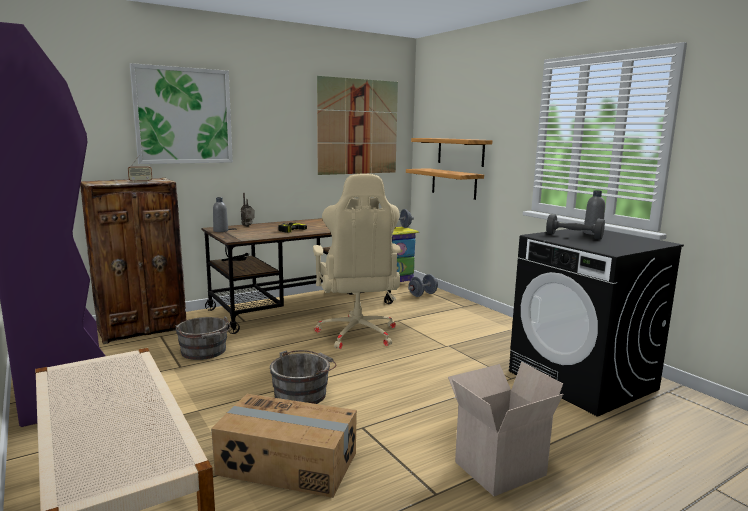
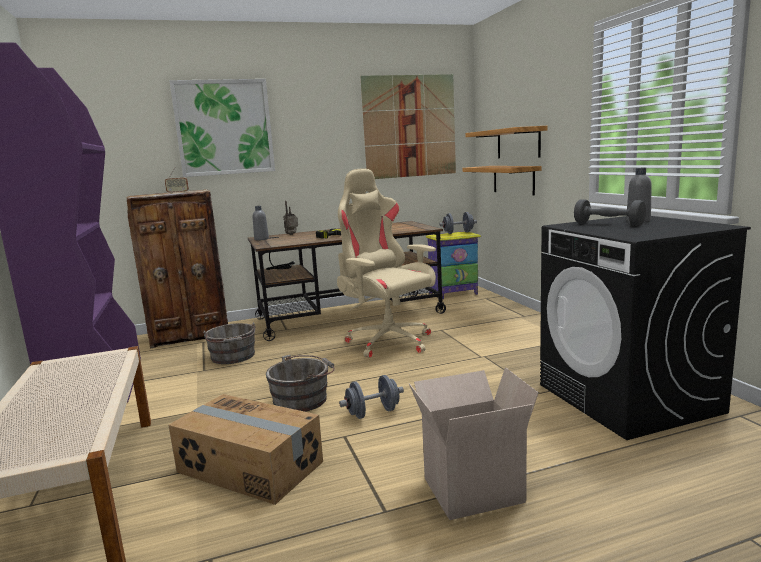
camera: 15 degrees right, 0 degrees up
beige office chair [313,174,401,349] -> beige office chair turned 135 degrees clockwise [337,168,436,358]
grey dumbbell [408,274,438,297] -> grey dumbbell moved to [339,375,404,419]

